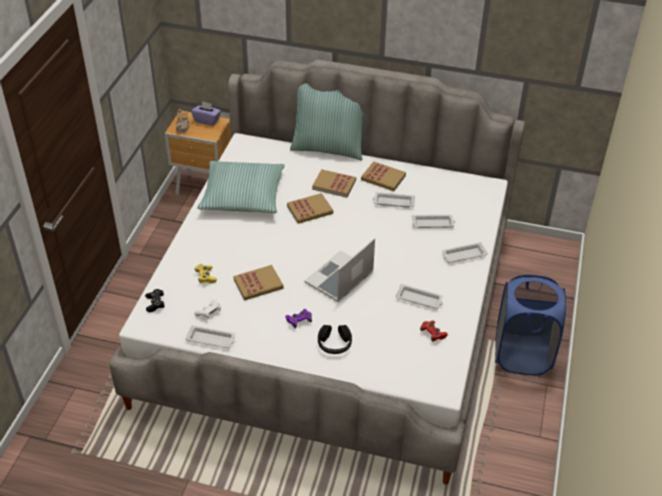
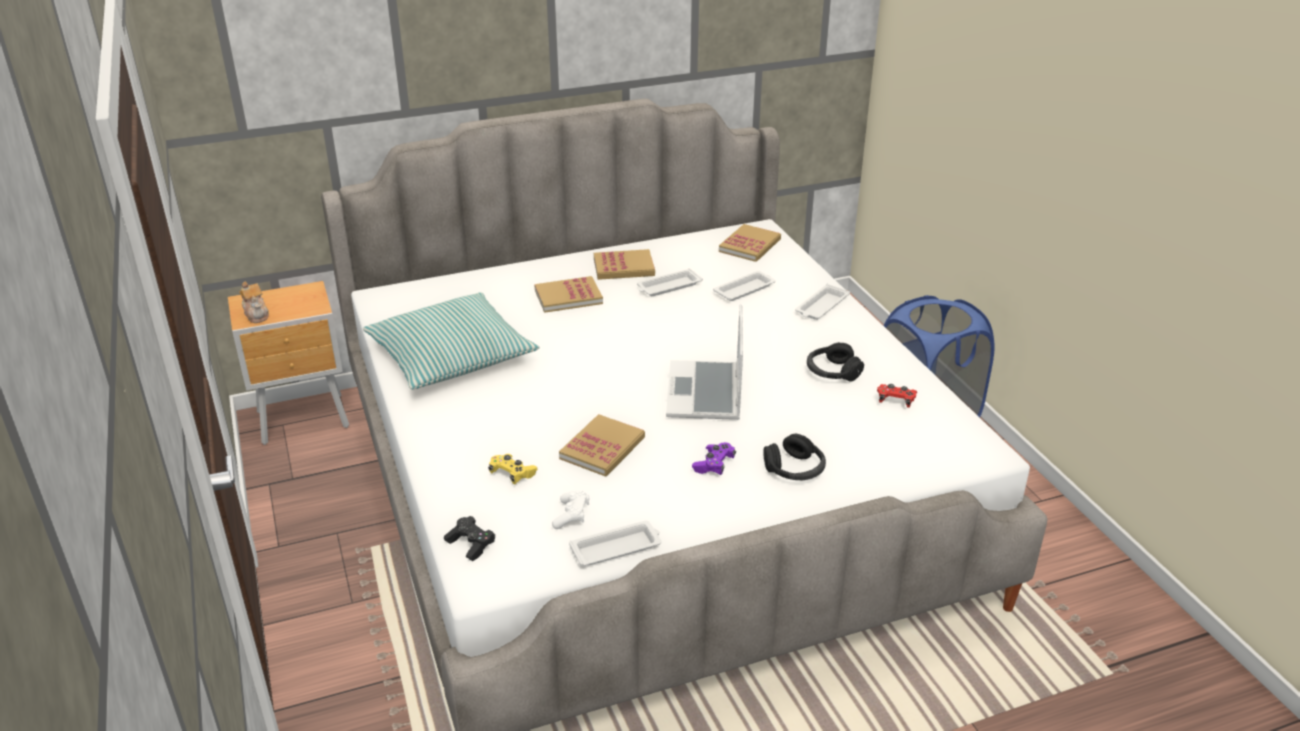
camera: 35 degrees left, 10 degrees down
purple tissue box [191,101,221,126] -> none
book [287,193,333,224] -> book moved to [719,224,781,262]
pillow [290,83,363,160] -> none
white tray [396,284,443,309] -> black headphones [807,342,864,381]

